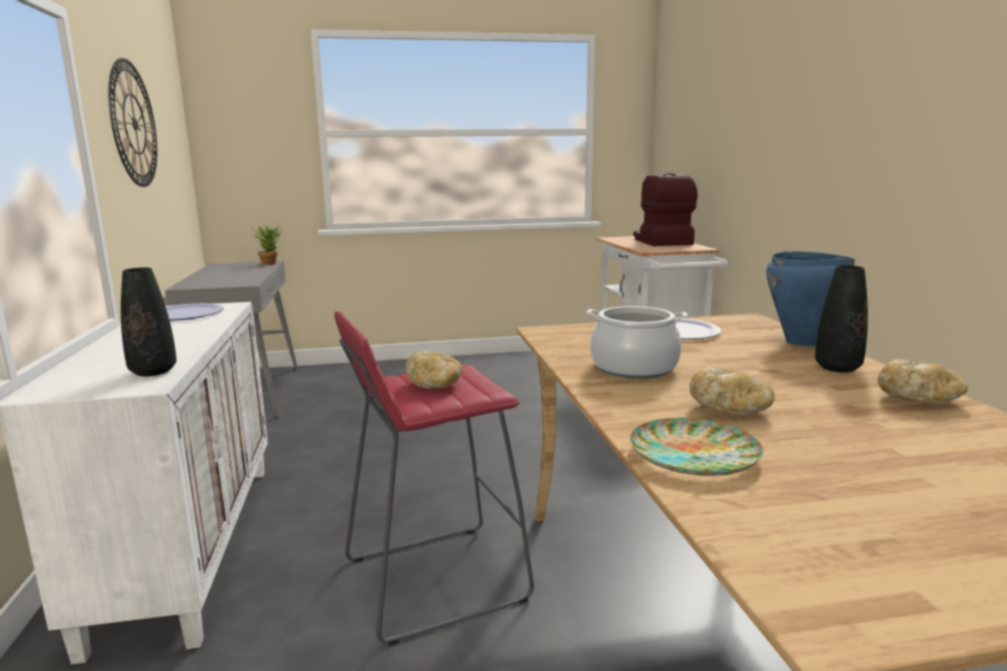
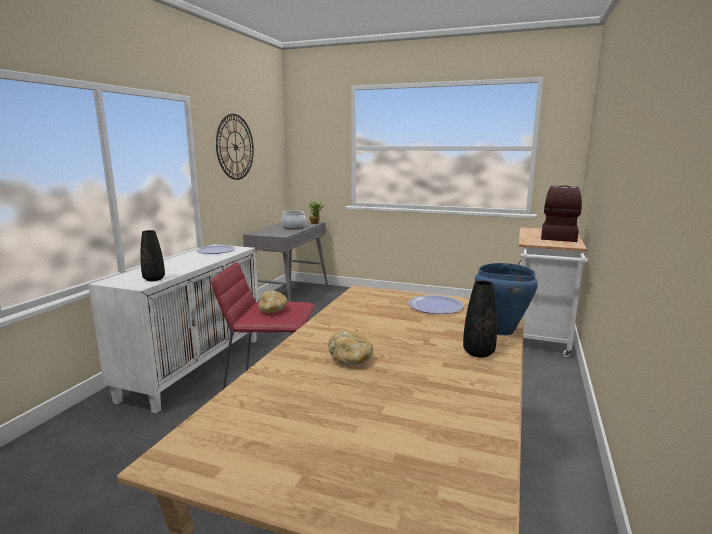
camera: 30 degrees right, 0 degrees up
cooking pot [587,306,688,379] -> cooking pot moved to [281,210,307,229]
plate [630,418,763,476] -> none
bread [878,359,968,405] -> none

